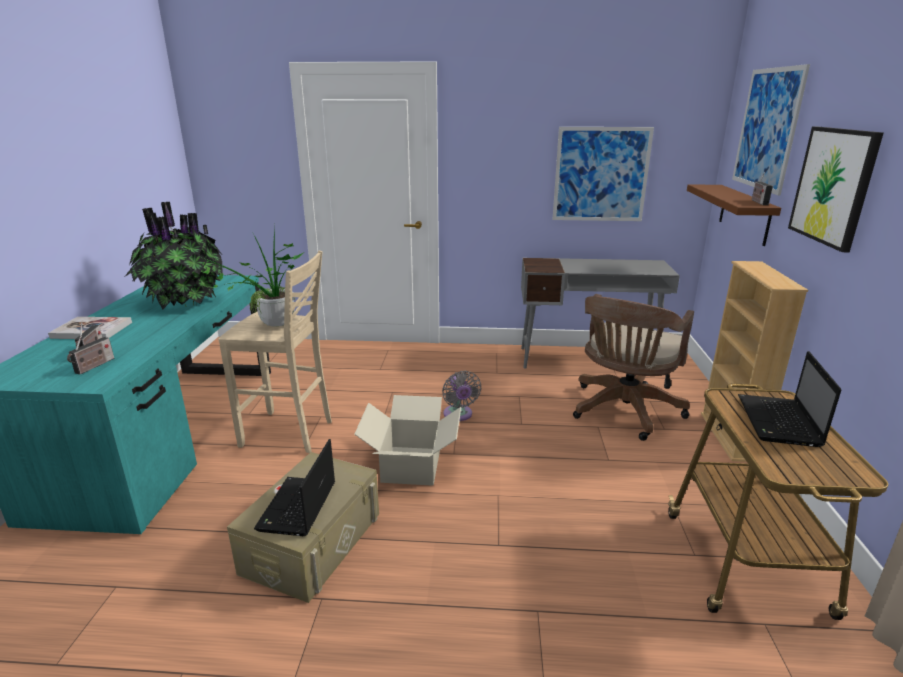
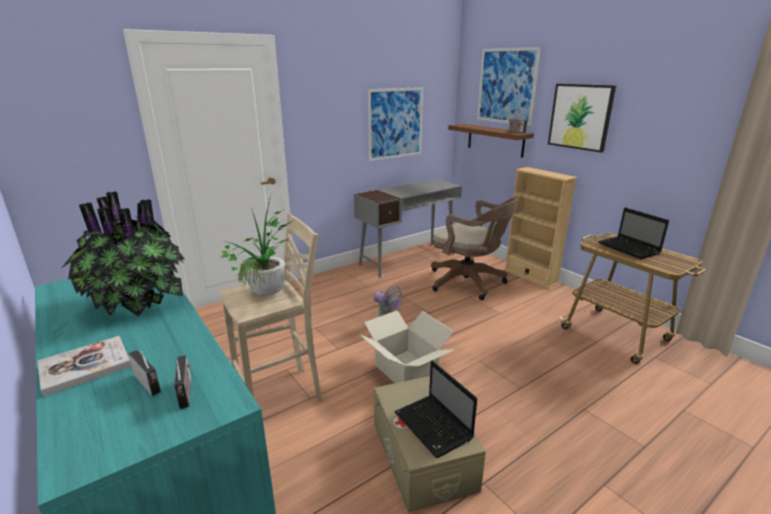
camera: 40 degrees left, 0 degrees up
brown office chair [573,294,694,441] -> brown office chair turned 45 degrees counterclockwise [431,197,519,300]

